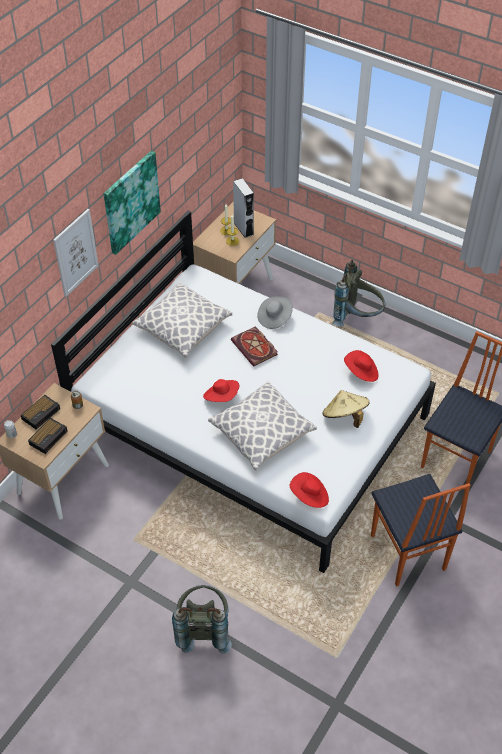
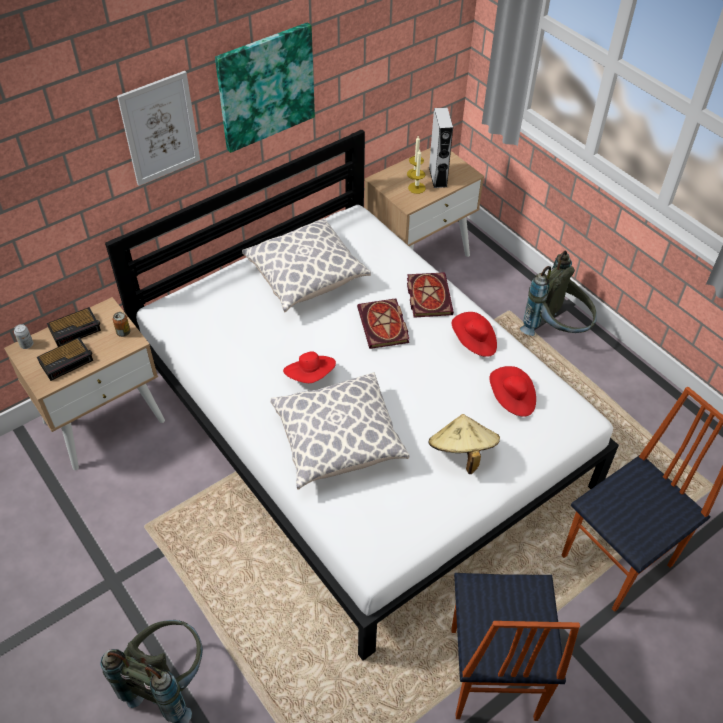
camera: 20 degrees right, 0 degrees up
grey hat [257,296,293,329] -> book [407,272,454,318]
red hat [290,472,329,508] -> red hat moved to [452,312,497,357]

